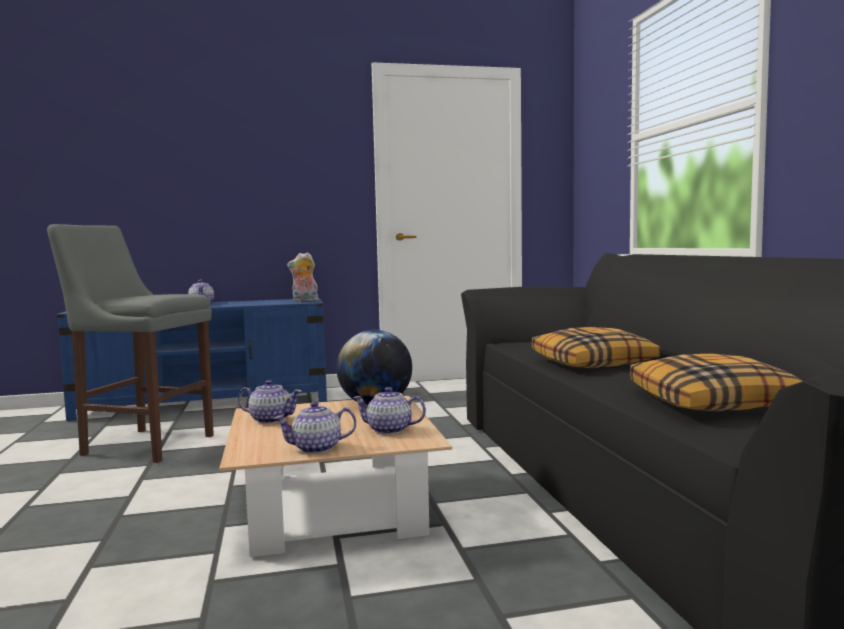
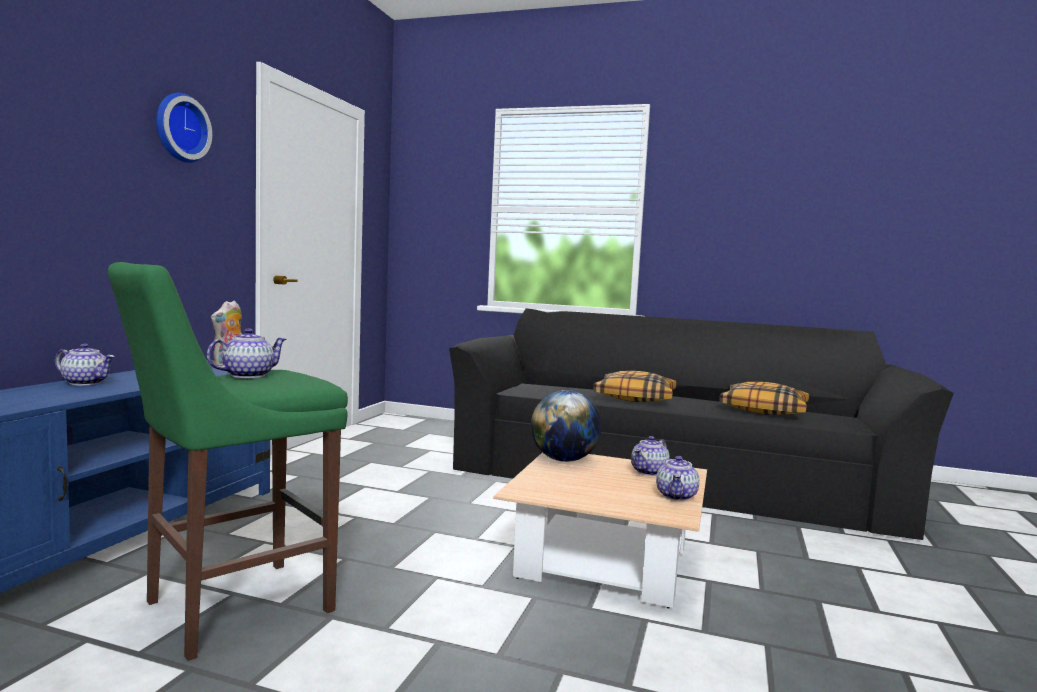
camera: 60 degrees left, 0 degrees up
grey stool [47,224,214,463] -> green stool [108,262,348,661]
teapot [238,380,302,424] -> teapot moved to [207,329,286,378]
none -> wall clock [156,93,212,163]

